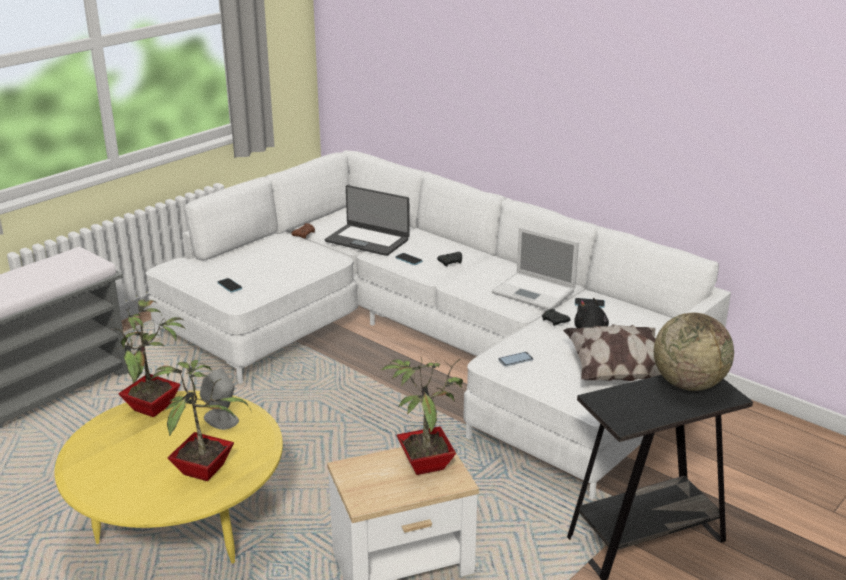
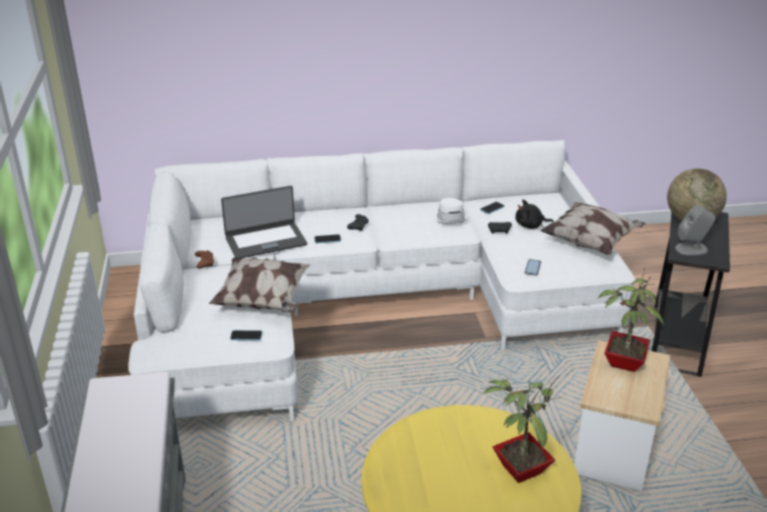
camera: 50 degrees left, 5 degrees up
potted plant [114,299,186,417] -> none
grey speaker [200,368,239,430] -> grey speaker moved to [675,205,716,255]
laptop [492,227,579,310] -> white hat [433,198,468,224]
none -> pillow [209,257,311,313]

